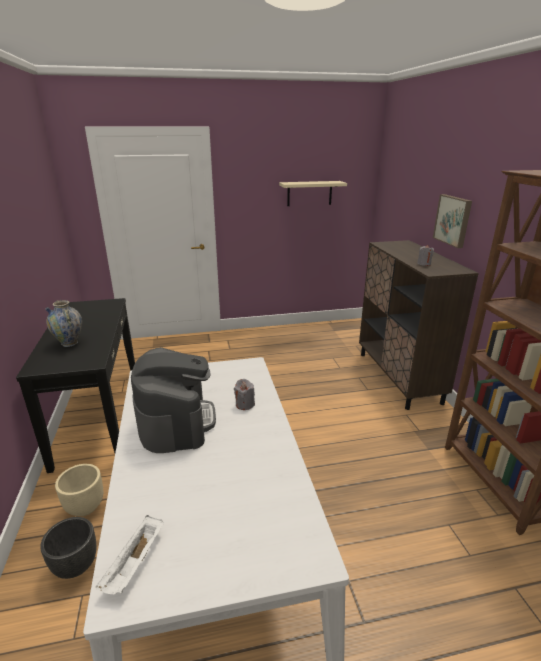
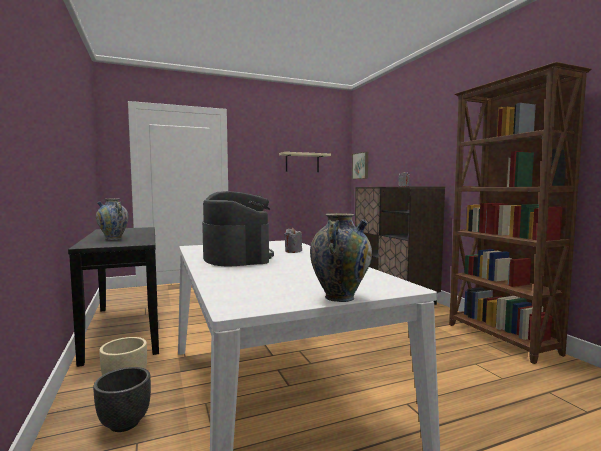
camera: 10 degrees left, 20 degrees down
white tray [96,515,164,594] -> none
picture [433,194,472,248] -> picture moved to [352,152,368,179]
none -> vase [310,213,372,302]

